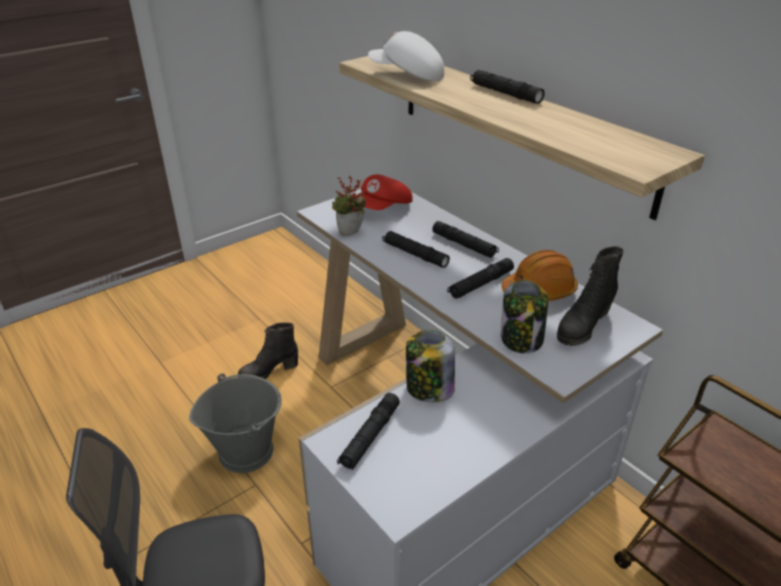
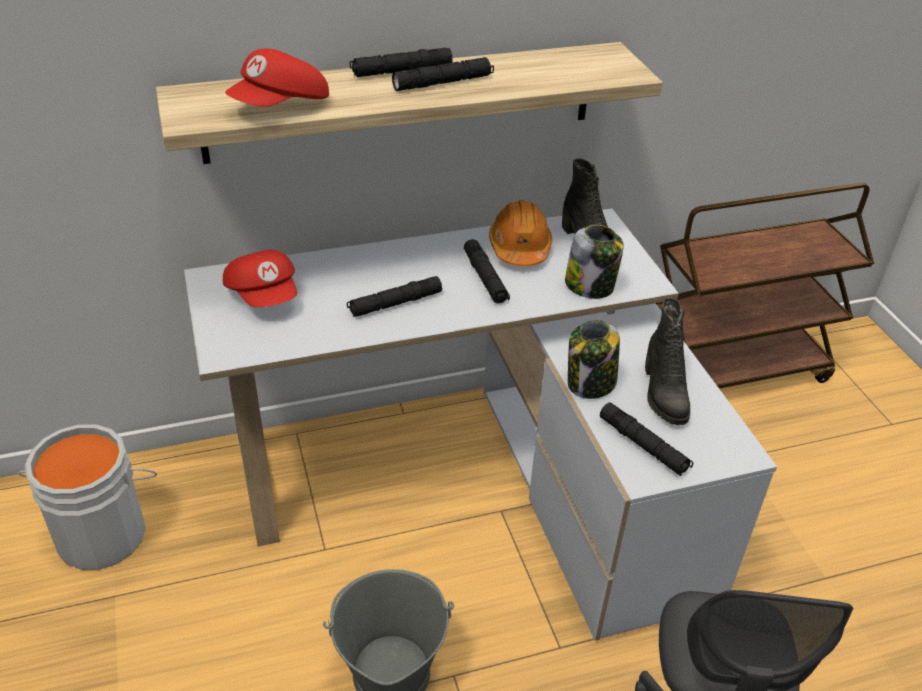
camera: 70 degrees left, 5 degrees up
black boot [237,322,298,379] -> black boot moved to [645,297,690,425]
potted plant [332,176,366,236] -> none
white cap [368,31,444,81] -> red cap [225,49,329,107]
black flashlight [432,221,499,258] -> black flashlight moved to [392,57,494,91]
none -> grey bucket [18,424,157,570]

